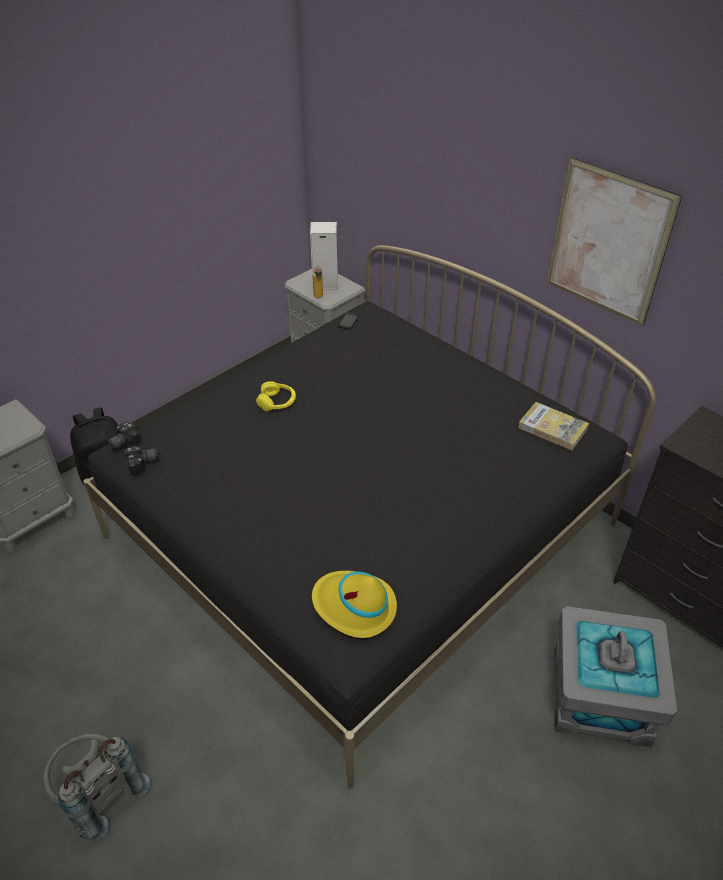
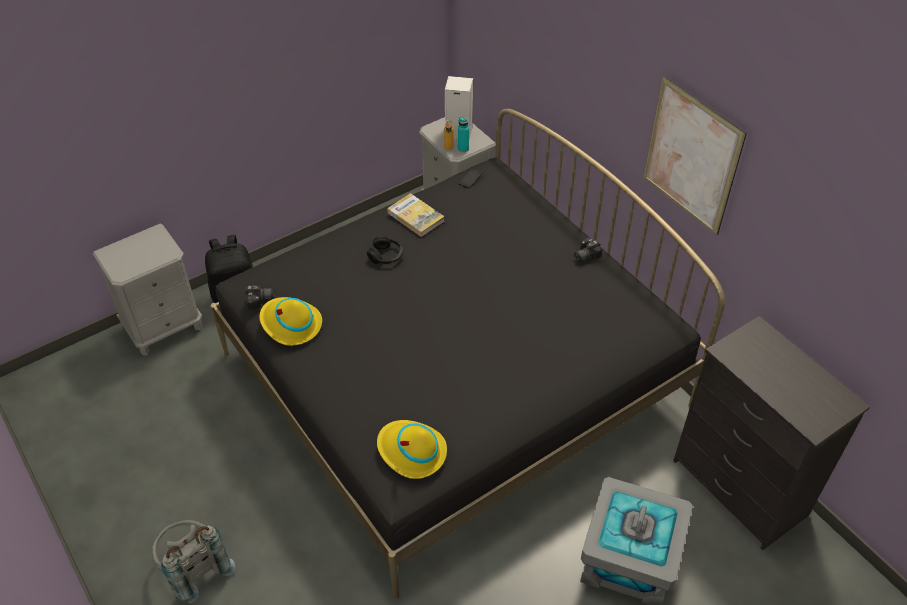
camera: 10 degrees right, 5 degrees up
camera [107,421,142,450] -> camera moved to [574,238,602,262]
yellow headphones [256,381,296,411] -> black headphones [367,236,403,264]
book [518,402,589,451] -> book moved to [387,193,444,237]
none -> yellow hat [259,297,322,346]
none -> turquoise bottle [458,117,469,152]

